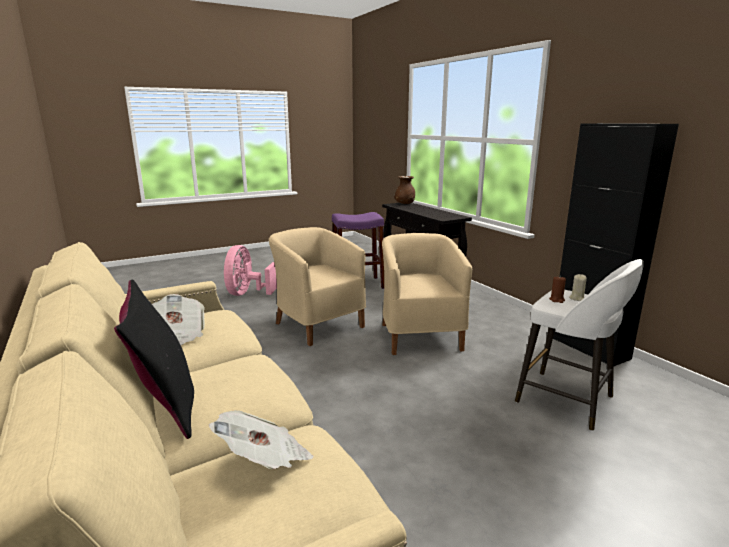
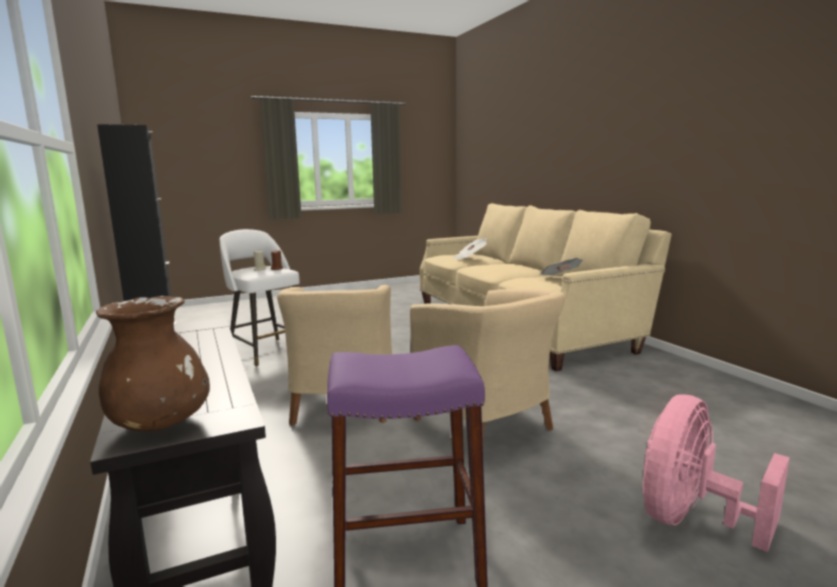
camera: 175 degrees left, 5 degrees down
black pillow [114,280,194,439] -> none
pink fan [224,245,277,296] -> pink fan turned 150 degrees counterclockwise [642,395,790,552]

